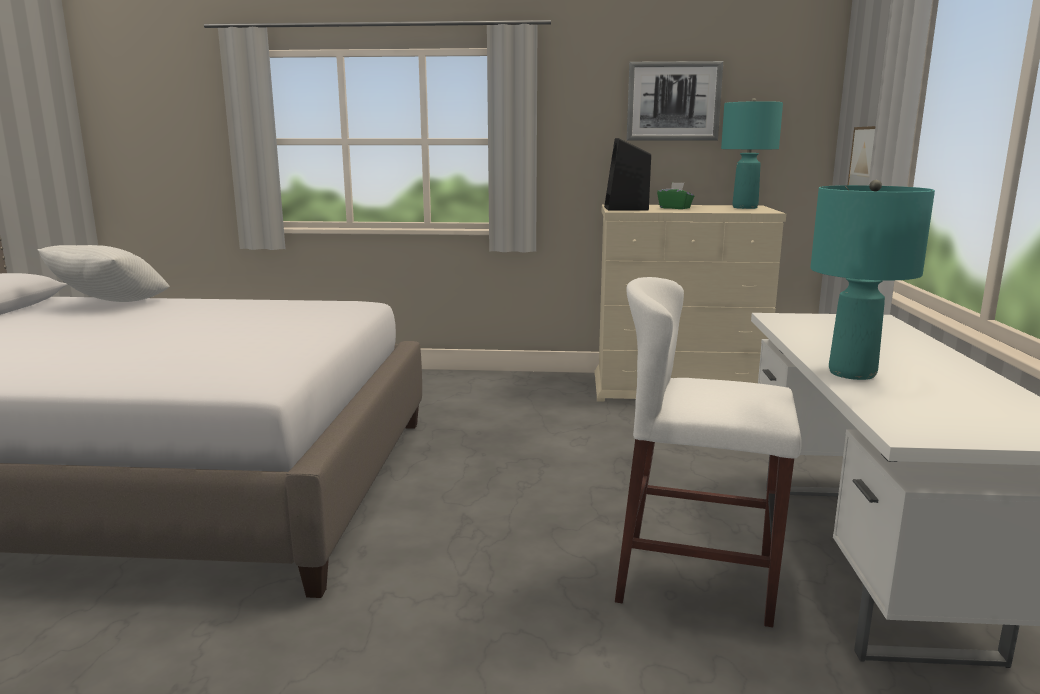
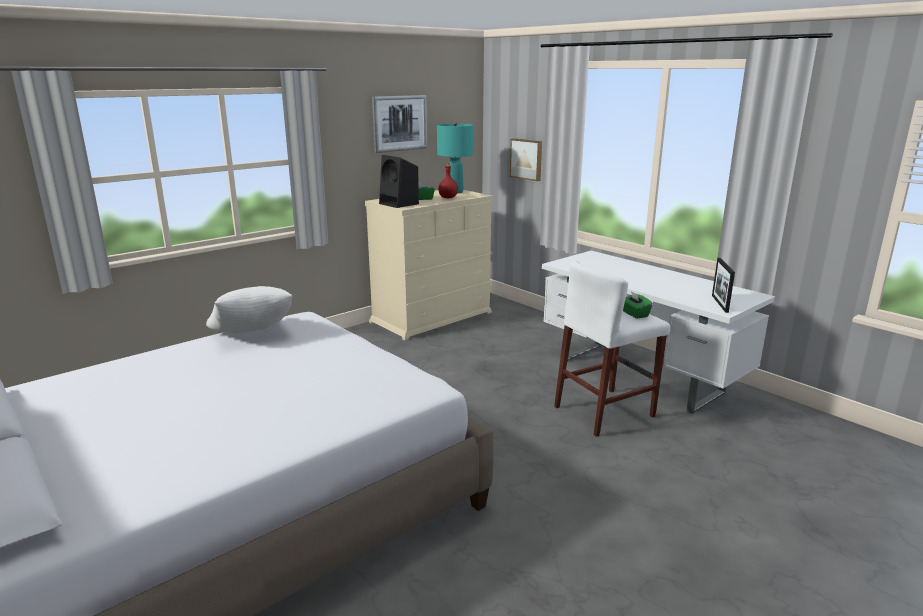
camera: 45 degrees left, 5 degrees up
white pillow [37,245,169,302] -> white pillow moved to [206,286,292,333]
turquoise table lamp [810,180,935,380] -> none
none -> red bottle [438,163,458,198]
none -> green tissue box [623,291,653,319]
none -> picture frame [712,258,735,313]

